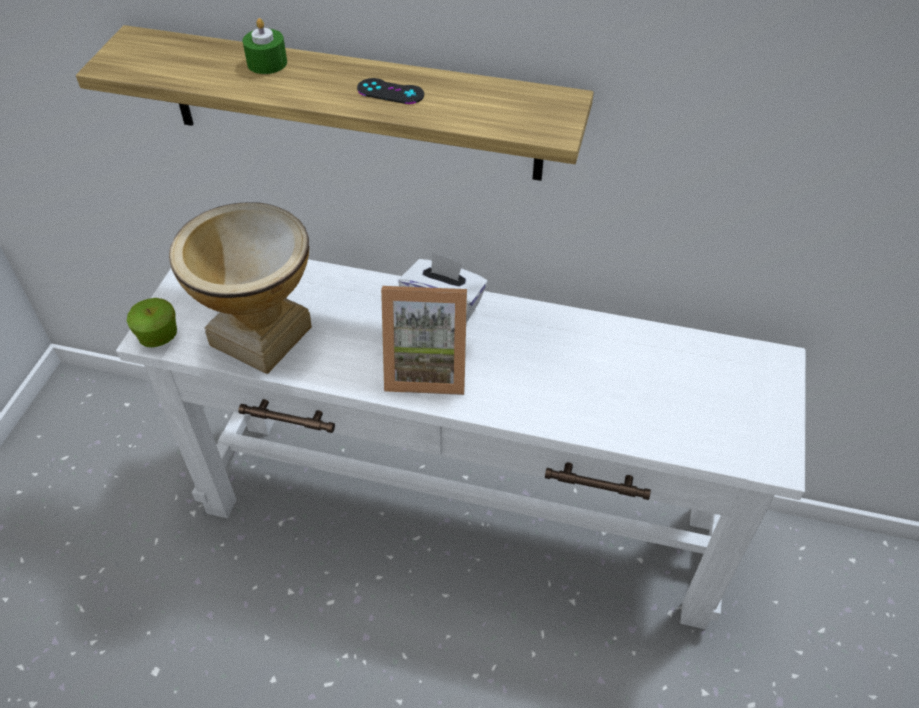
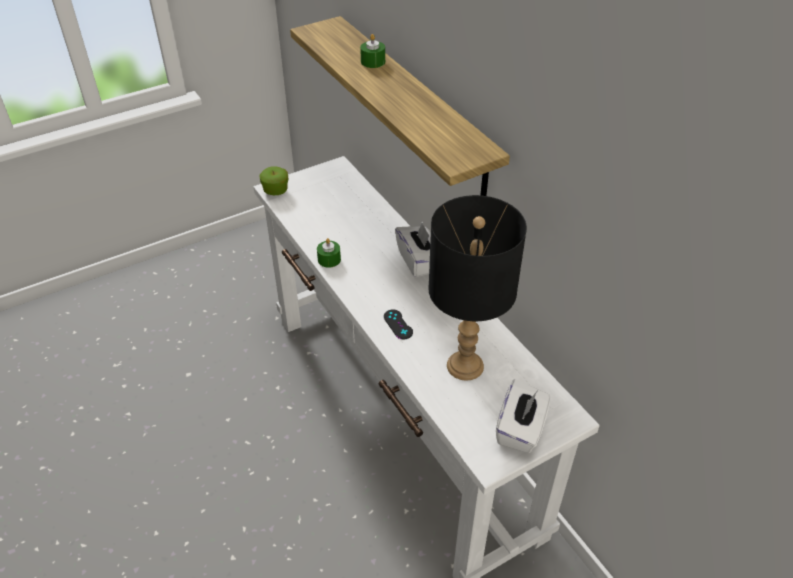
camera: 45 degrees right, 5 degrees down
vase [169,202,312,374] -> none
black game controller [357,78,424,104] -> black game controller moved to [384,309,413,339]
picture frame [381,286,467,395] -> none
none -> green candle [317,238,341,268]
none -> black table lamp [428,195,527,380]
none -> white tissue box [496,379,550,453]

